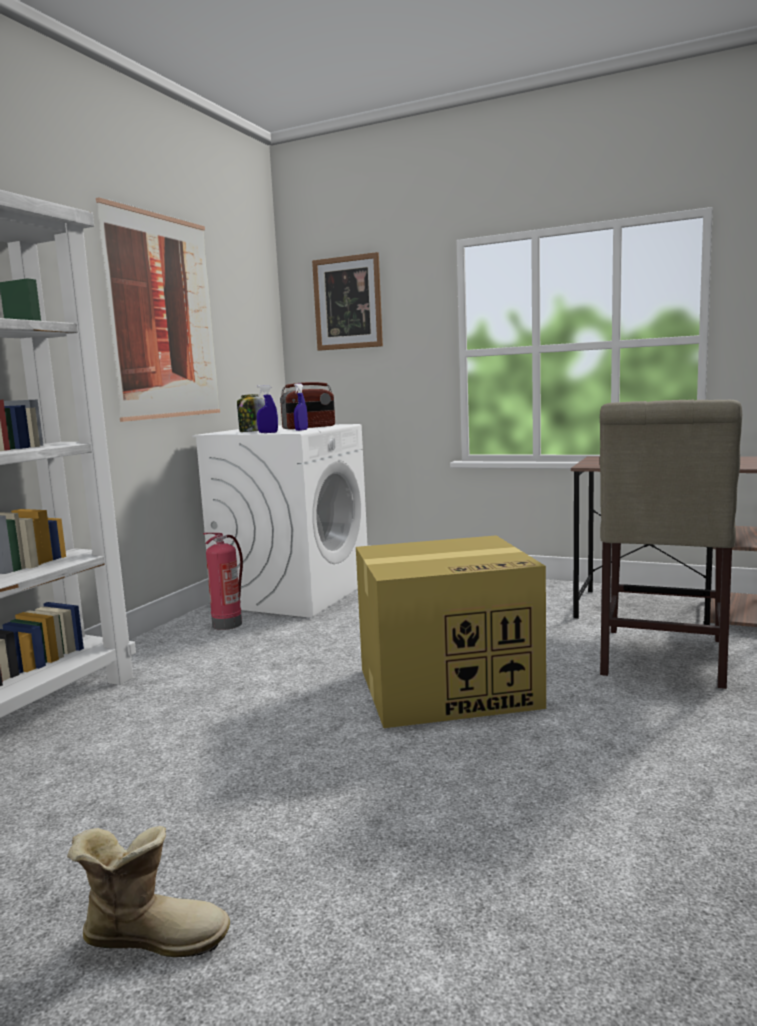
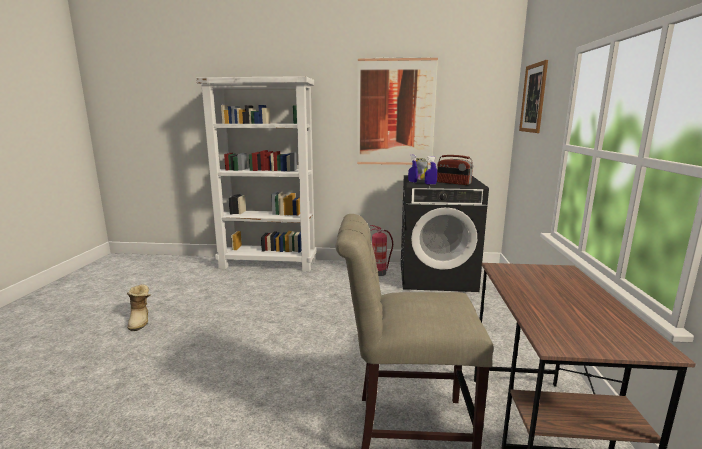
camera: 70 degrees right, 5 degrees up
white washing machine [192,424,368,618] -> black washing machine [401,175,489,292]
cardboard box [356,535,546,728] -> none

